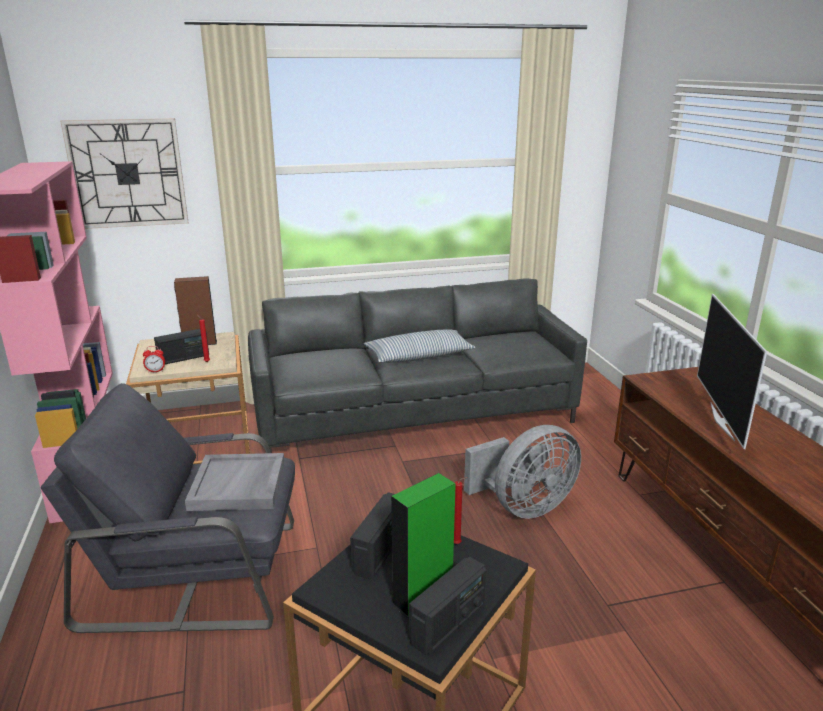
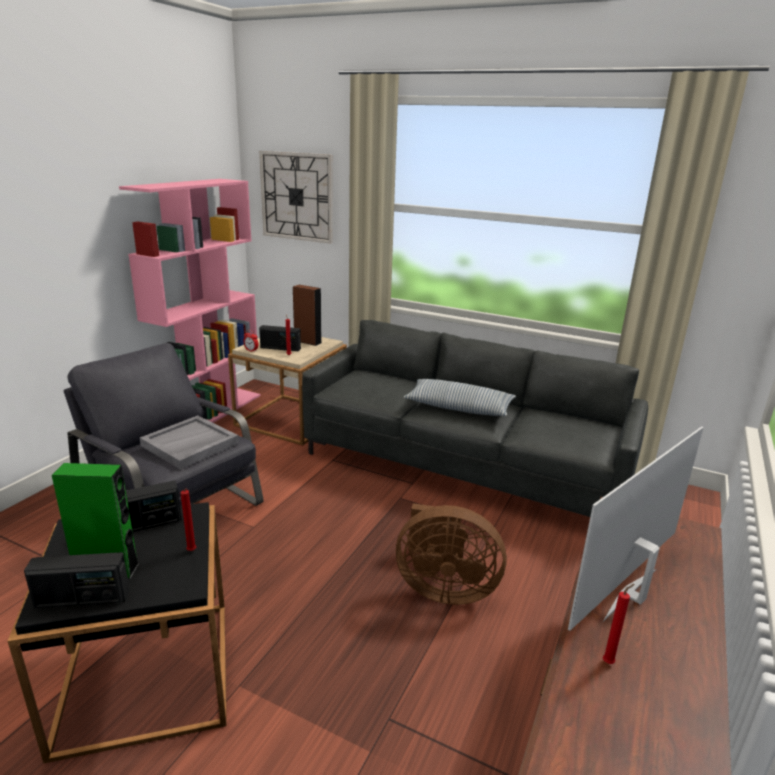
camera: 40 degrees right, 0 degrees up
grey fan [464,425,581,519] -> brown fan [396,503,507,605]
none -> red candle [603,584,634,664]

